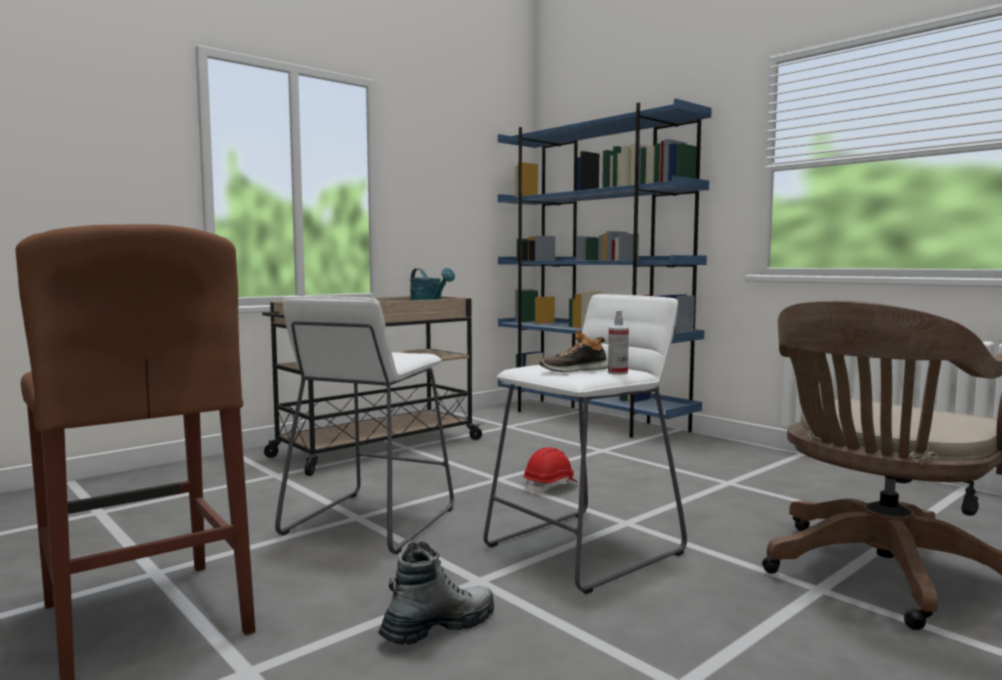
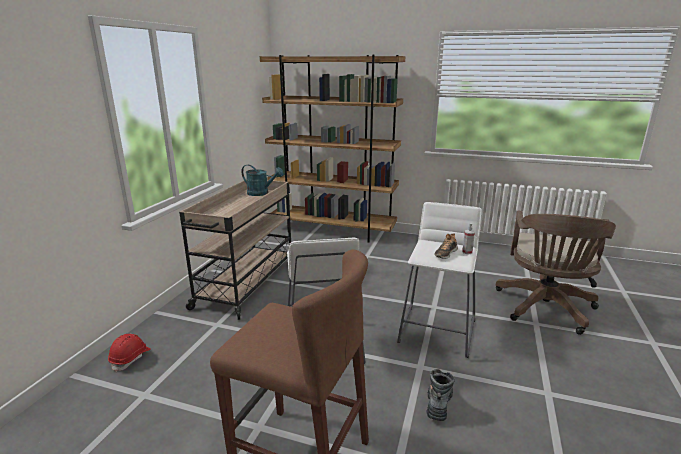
camera: 30 degrees left, 15 degrees up
blue bookcase [498,98,712,438] -> brown bookcase [260,55,406,243]
red hard hat [524,447,578,494] -> red hard hat moved to [108,334,150,372]

